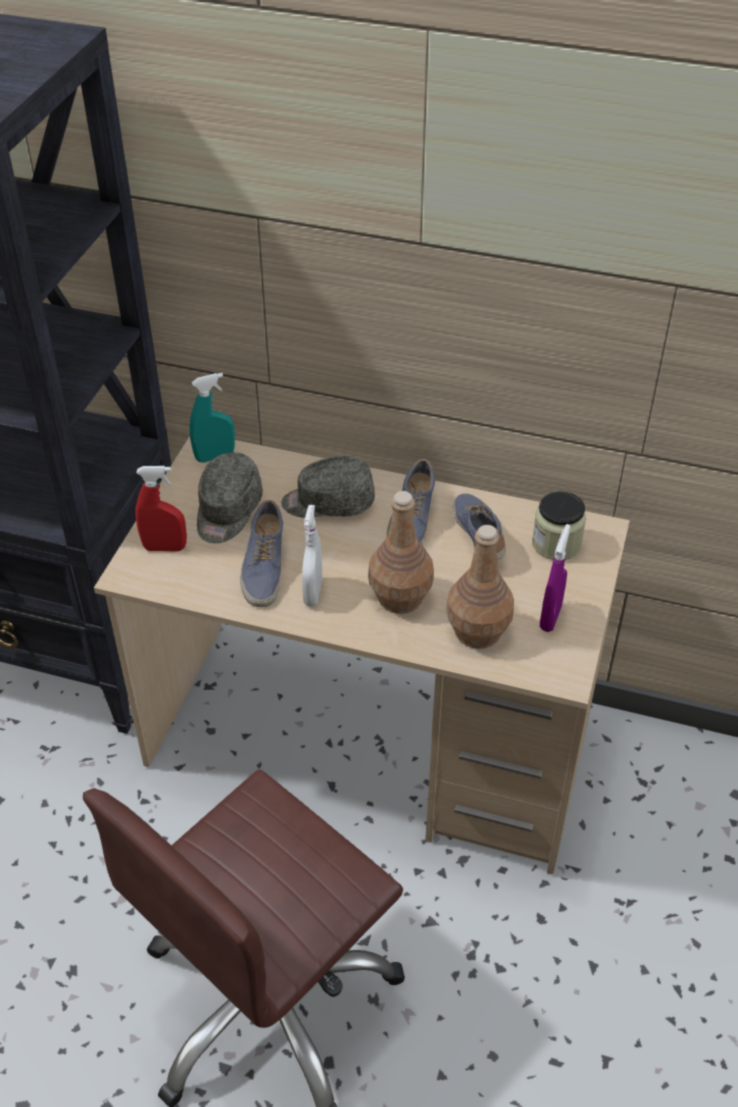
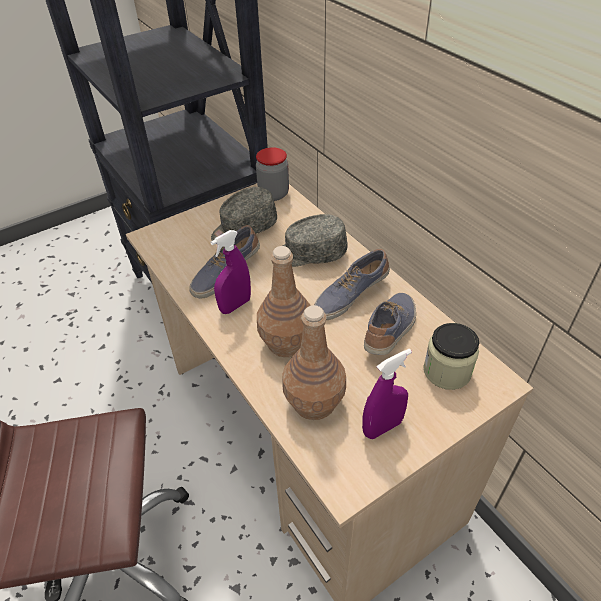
camera: 40 degrees right, 0 degrees up
red spray bottle [135,466,187,551] -> none
turquoise spray bottle [190,373,235,463] -> jar [256,147,289,201]
grey cap [281,456,375,518] -> grey cap turned 45 degrees counterclockwise [282,214,348,267]
white spray bottle [302,505,322,606] -> purple spray bottle [210,230,251,314]

